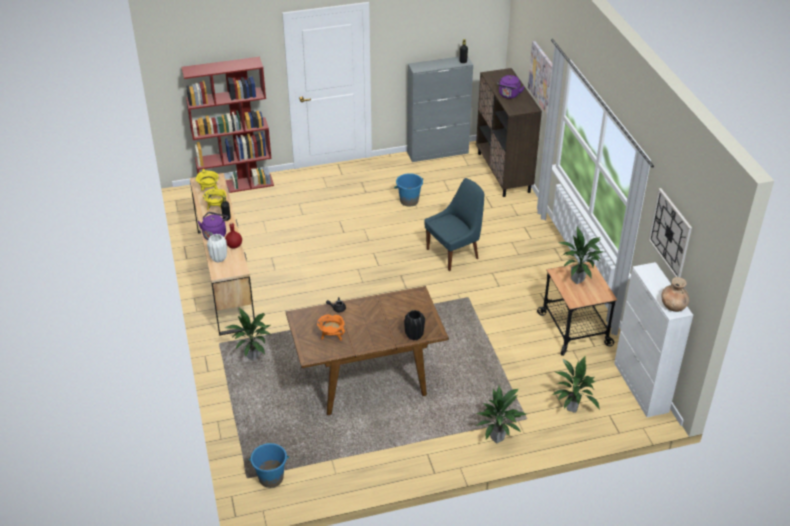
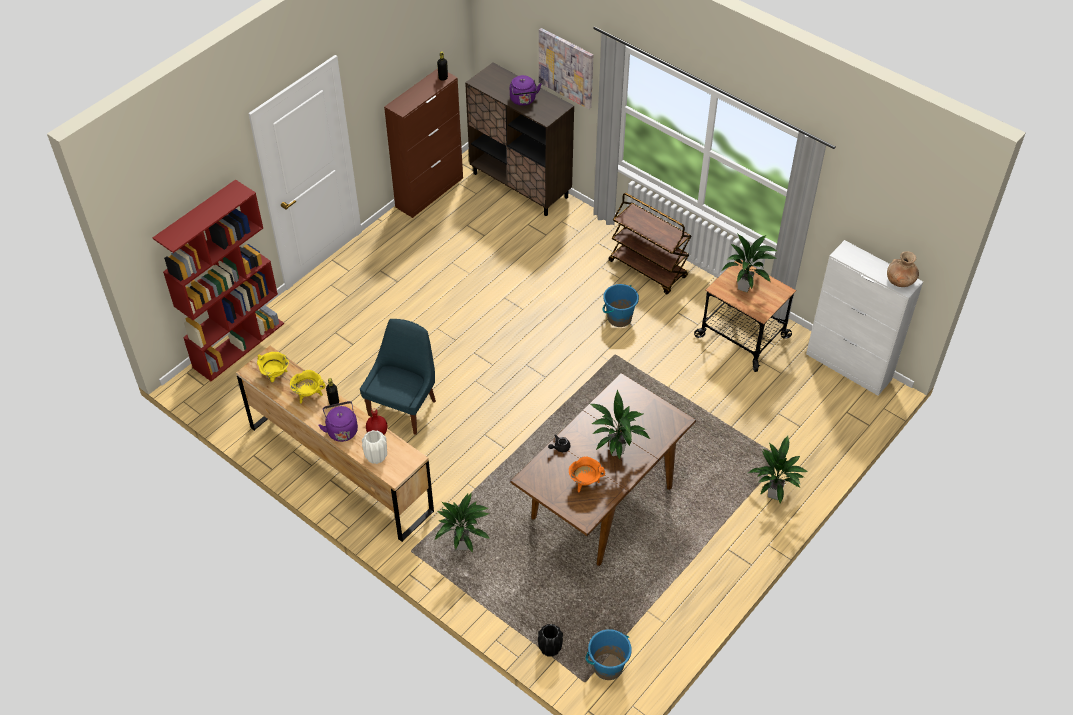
camera: 35 degrees left, 10 degrees up
blue bucket [394,173,423,207] -> blue bucket moved to [602,284,639,327]
black vase [404,310,425,341] -> black vase moved to [538,624,563,657]
grey cabinet [407,56,473,162] -> brown cabinet [384,68,463,218]
blue chair [424,178,484,271] -> blue chair moved to [360,319,436,435]
potted plant [552,355,600,413] -> potted plant moved to [590,389,650,460]
wall clock [648,188,692,278] -> none
none -> brown cart [608,193,691,294]

